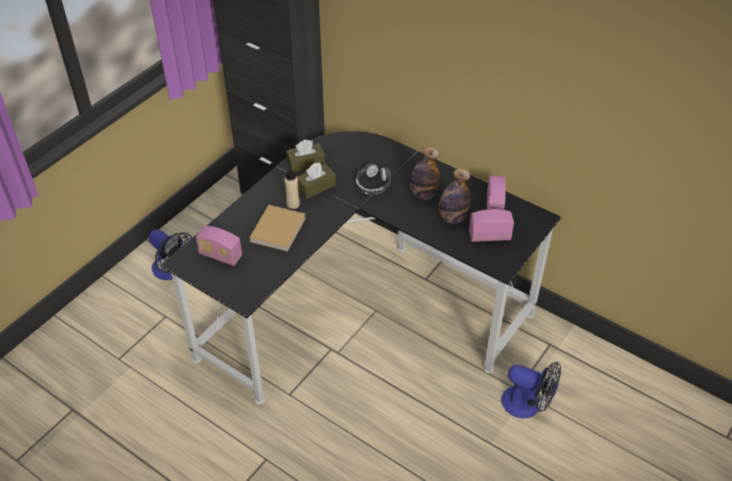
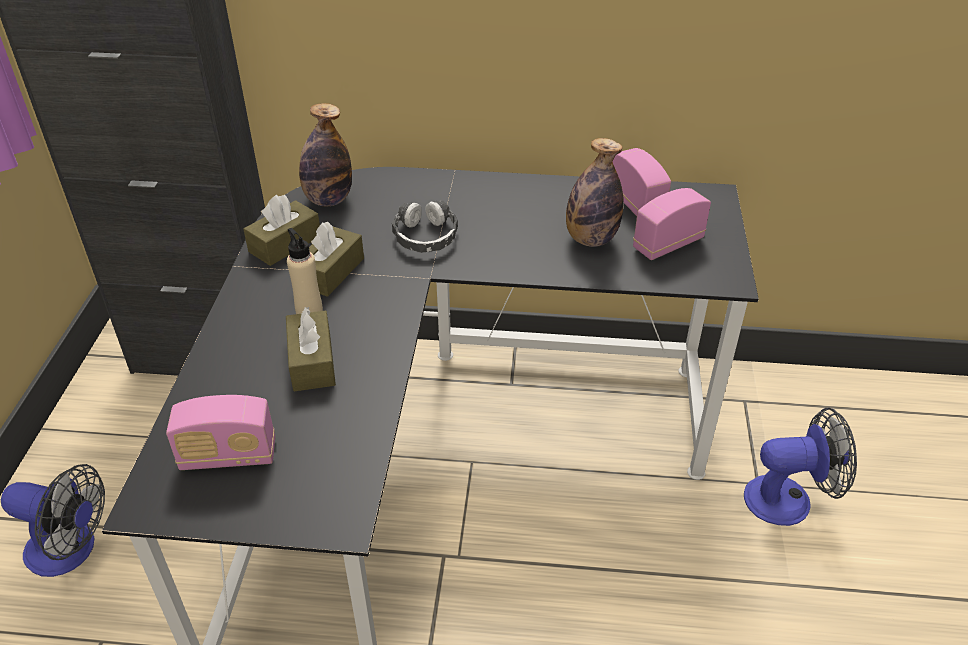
camera: 30 degrees left, 5 degrees down
beige book [249,205,306,252] -> brown tissue box [286,307,336,391]
bottle [410,147,440,200] -> bottle moved to [299,103,352,206]

